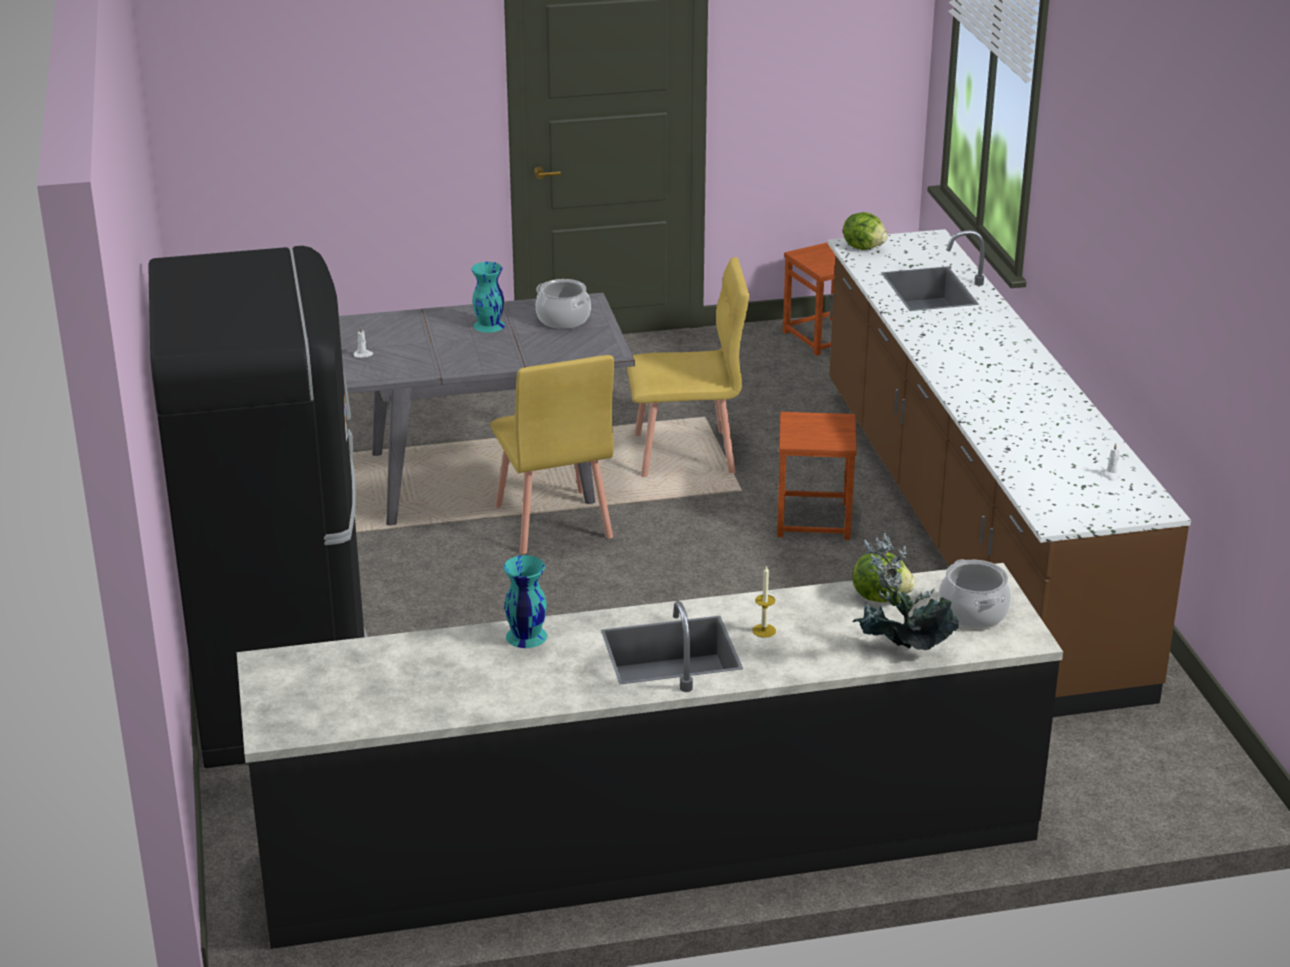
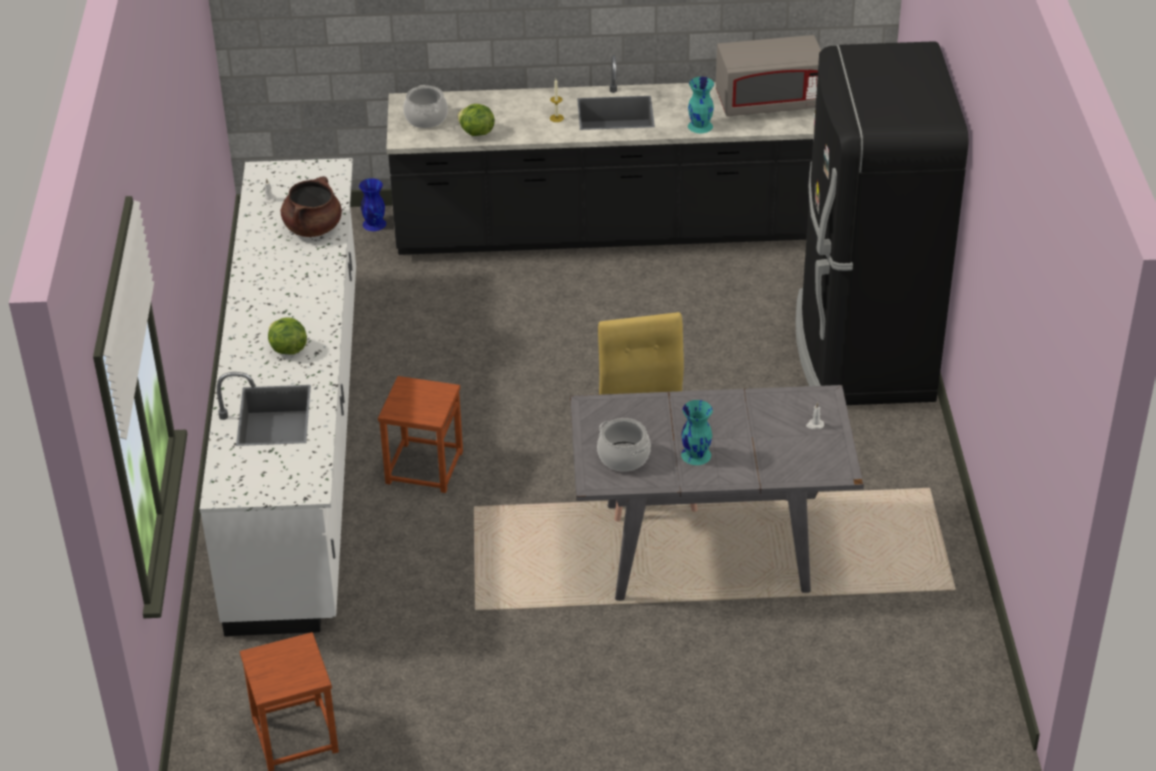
camera: 170 degrees left, 10 degrees up
yellow chair [627,257,749,477] -> none
brown counter [828,229,1191,717] -> white counter [200,158,356,636]
lettuce [843,212,888,250] -> lettuce moved to [268,317,307,354]
potted plant [853,533,959,650] -> none
none -> brown cooking pot [281,176,342,237]
none -> blue vase [359,178,386,231]
none -> grey microwave [716,35,821,116]

